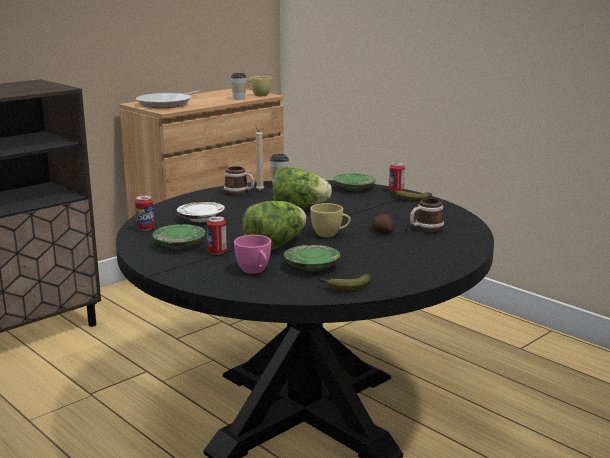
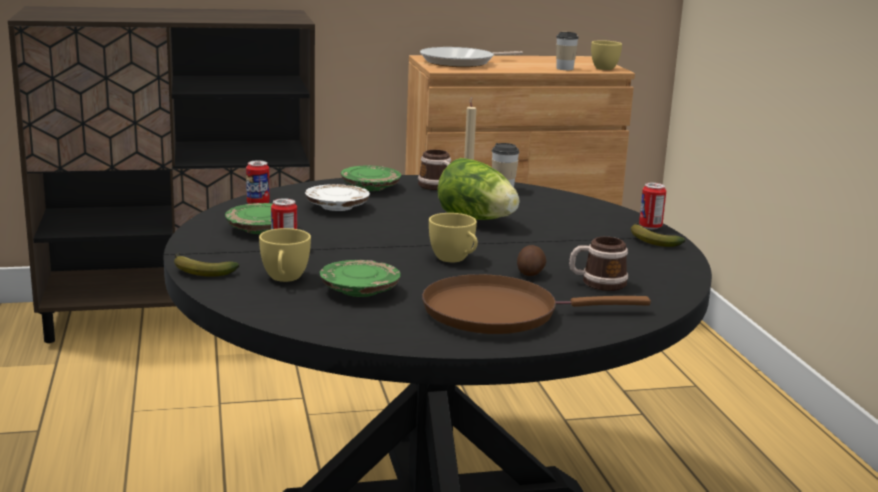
camera: 30 degrees right, 0 degrees up
pink cup [234,235,271,274] -> yellow cup [259,228,311,282]
lettuce [242,201,307,250] -> none
banana [319,274,371,290] -> banana moved to [174,253,239,277]
green plate [334,173,376,191] -> green plate moved to [341,166,401,191]
none -> brown frying pan [422,274,651,334]

